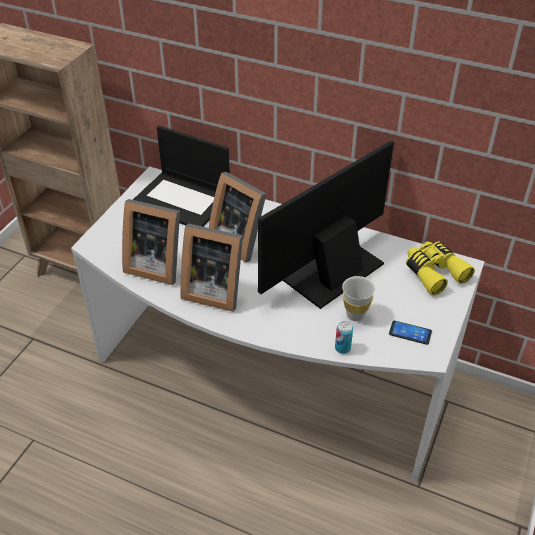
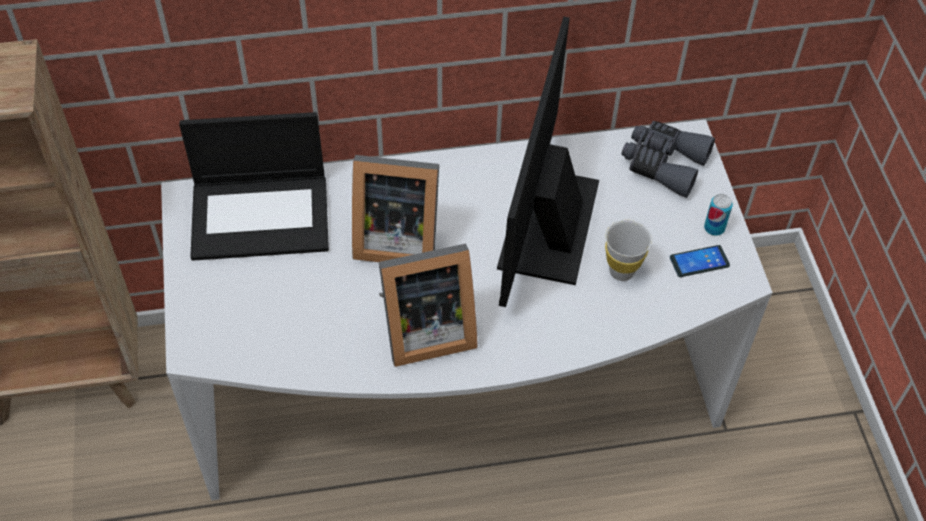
camera: 35 degrees left, 10 degrees up
picture frame [122,199,180,285] -> none
can [335,321,353,354] -> can moved to [704,194,733,236]
yellow binoculars [406,241,475,296] -> grey binoculars [621,121,715,198]

